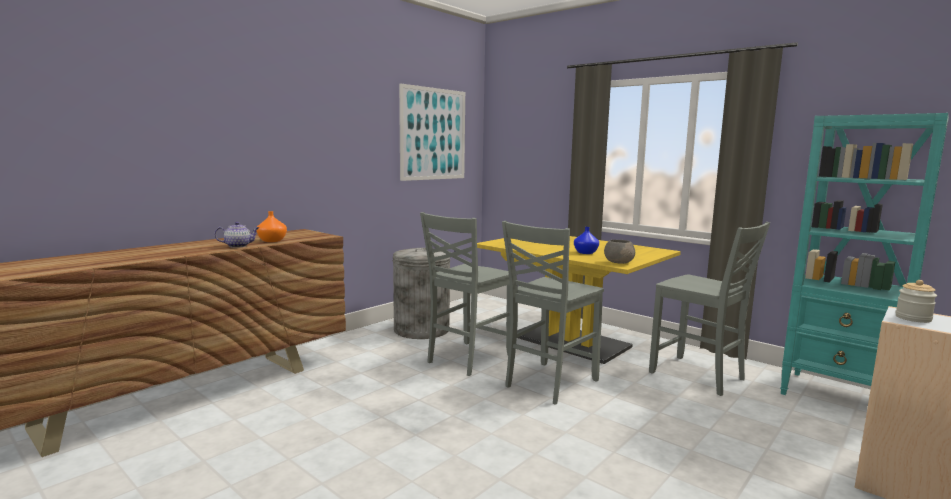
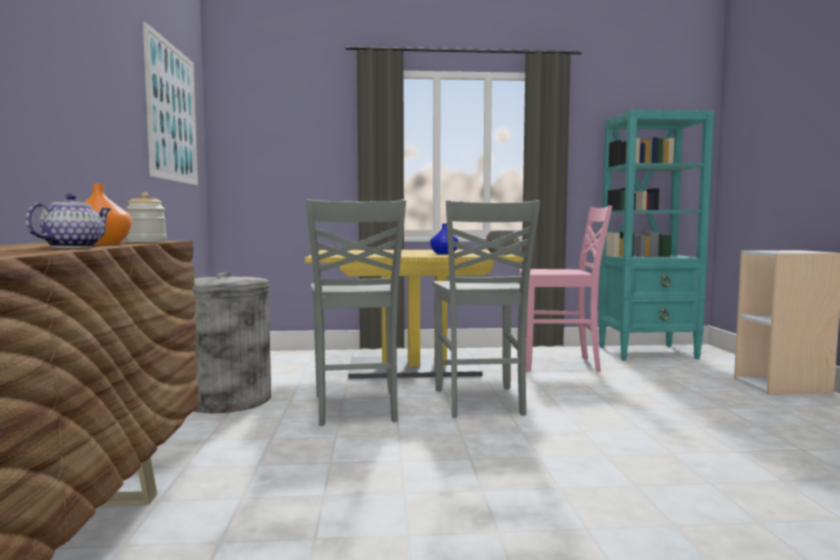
camera: 45 degrees left, 5 degrees down
grey chair [649,222,770,396] -> pink chair [517,205,612,372]
jar [895,280,937,323] -> jar moved to [125,192,167,242]

